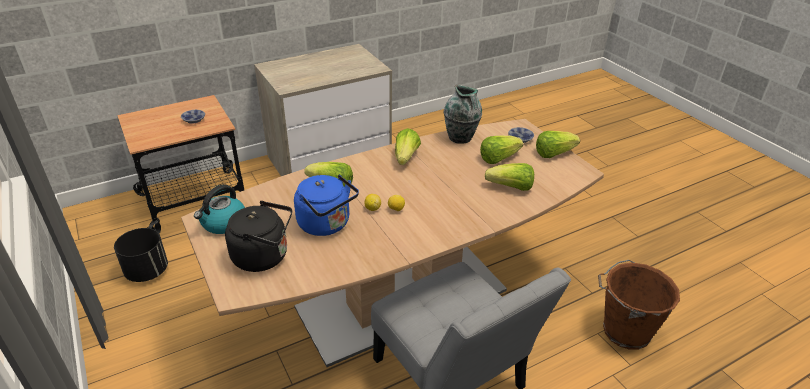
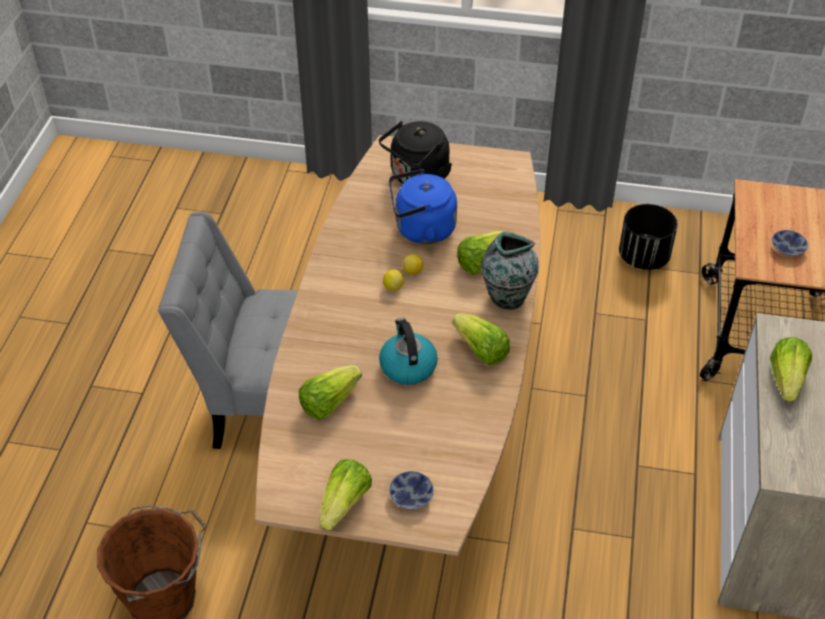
camera: 130 degrees right, 10 degrees up
kettle [194,184,245,234] -> kettle moved to [379,318,438,385]
vase [444,85,482,144] -> vase moved to [481,231,539,310]
lettuce [480,136,523,164] -> lettuce moved to [770,337,812,401]

